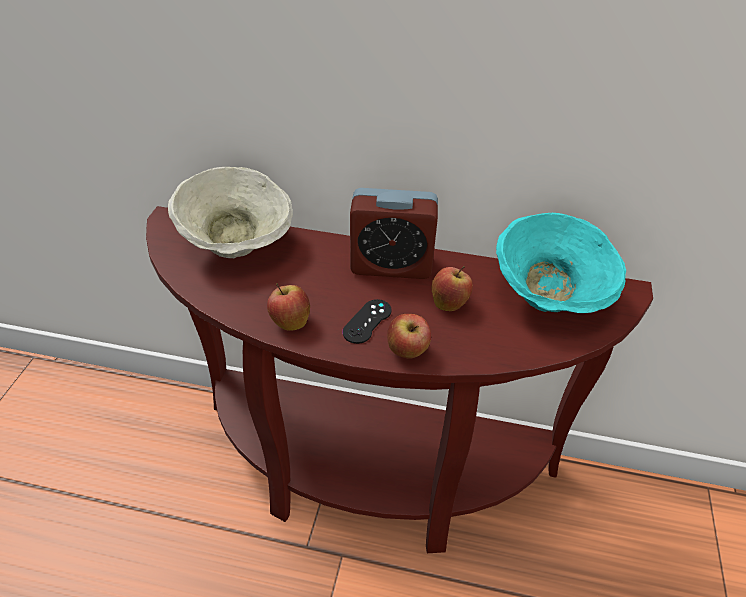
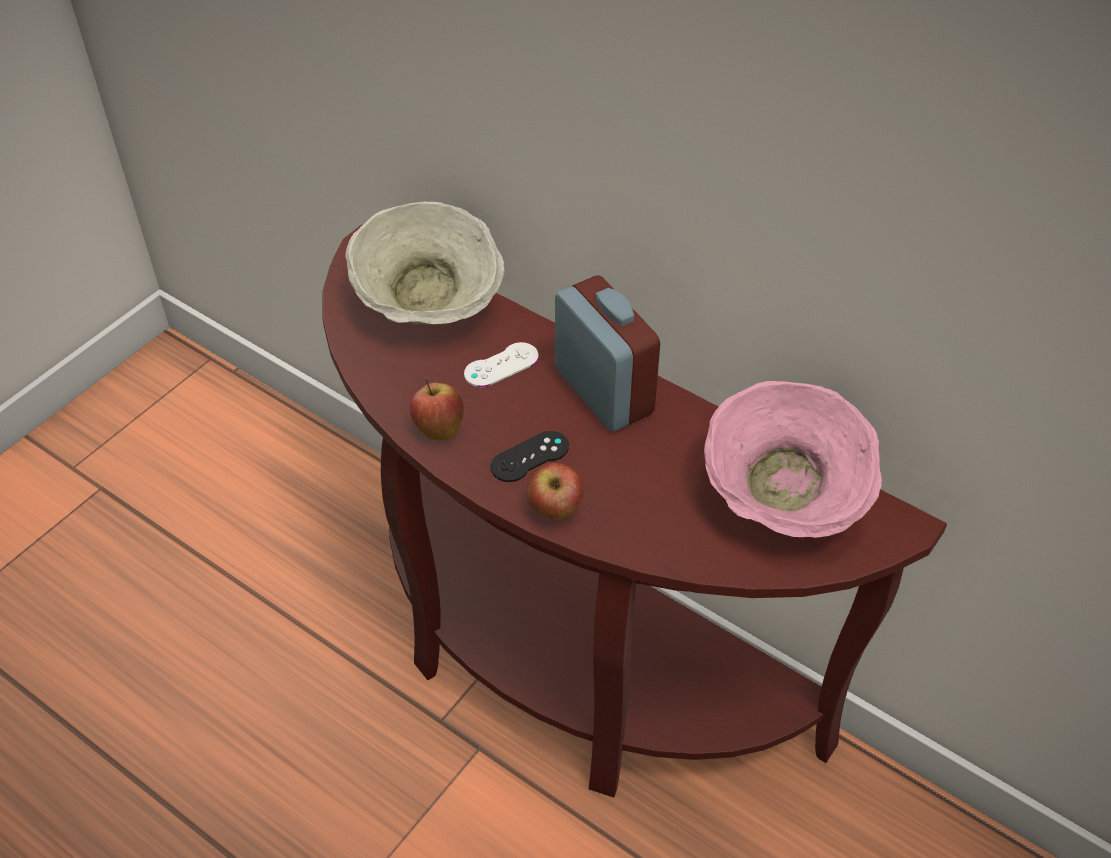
camera: 25 degrees right, 5 degrees up
alarm clock [350,188,438,279] -> alarm clock turned 150 degrees counterclockwise [555,275,660,432]
apple [432,266,473,311] -> none
turquoise bowl [496,213,626,313] -> pink bowl [704,381,882,538]
none -> white game controller [464,342,539,387]

